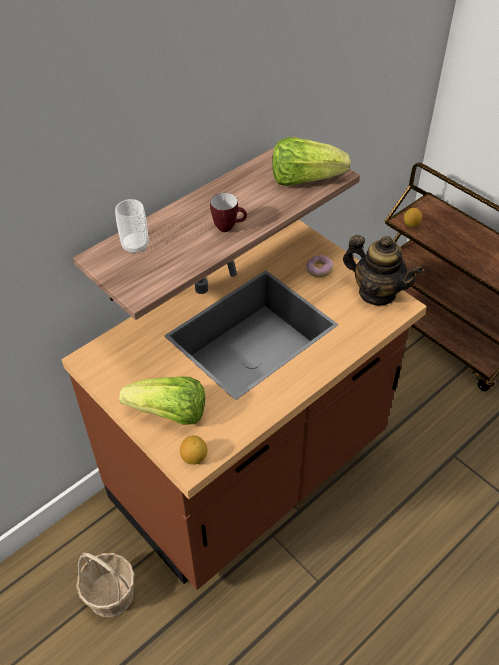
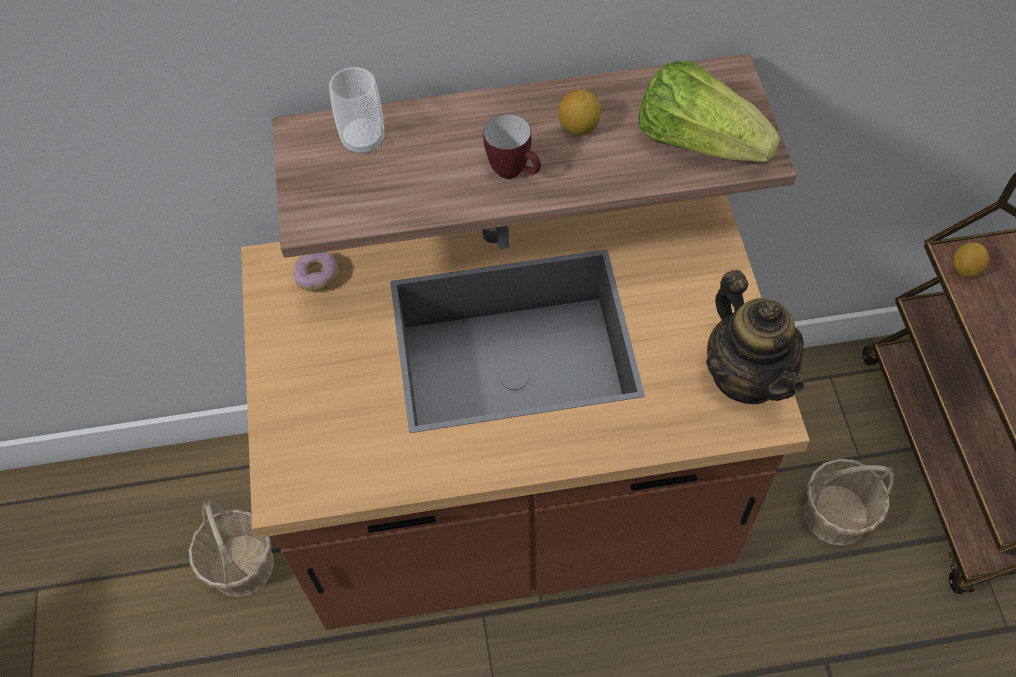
camera: 35 degrees right, 10 degrees up
lettuce [119,376,205,425] -> none
lemon [180,436,208,465] -> lemon moved to [559,89,601,135]
donut [306,255,334,278] -> donut moved to [293,252,338,291]
none -> basket [804,459,894,546]

